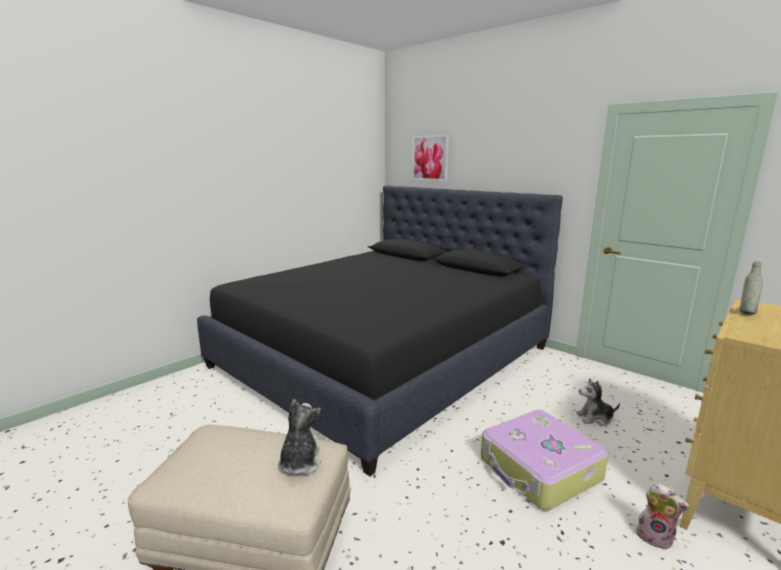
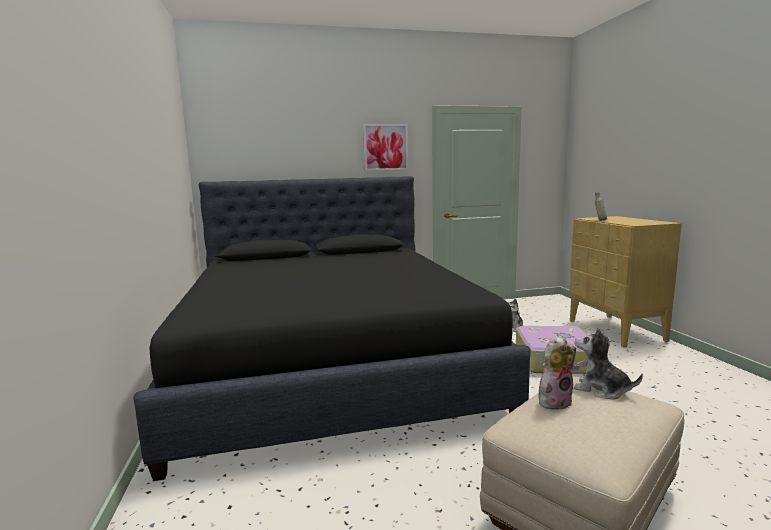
camera: 55 degrees left, 5 degrees down
picture [412,135,449,181] -> picture moved to [363,124,408,171]
plush toy [636,483,690,550] -> plush toy moved to [538,336,576,409]

